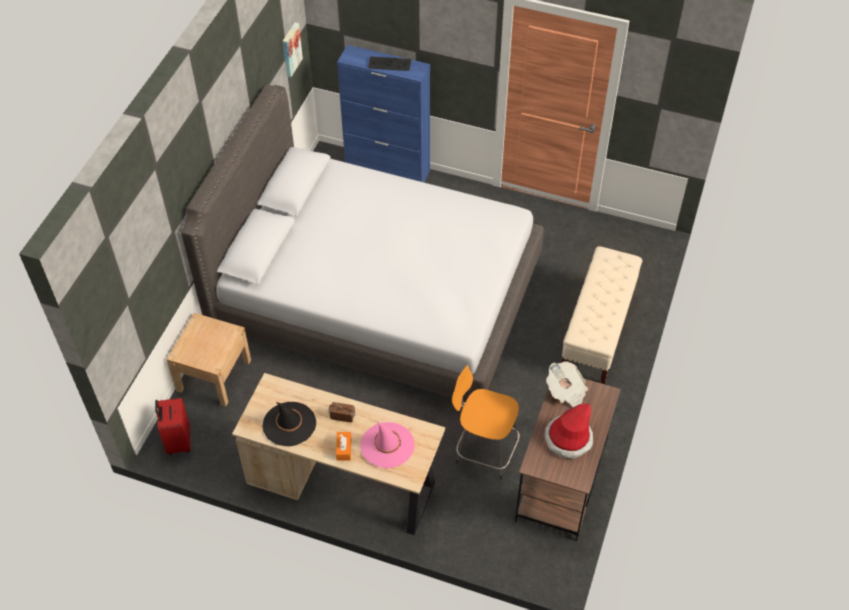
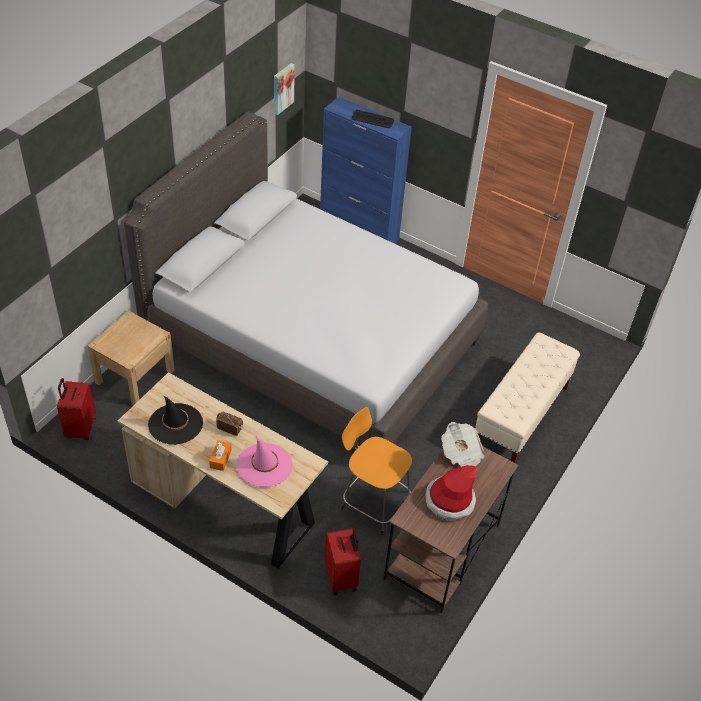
camera: 10 degrees right, 5 degrees down
none -> red suitcase [325,528,361,595]

